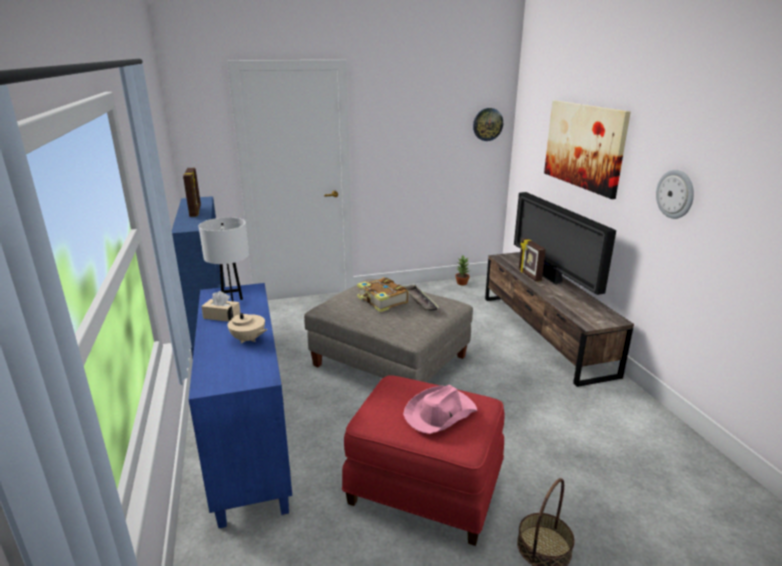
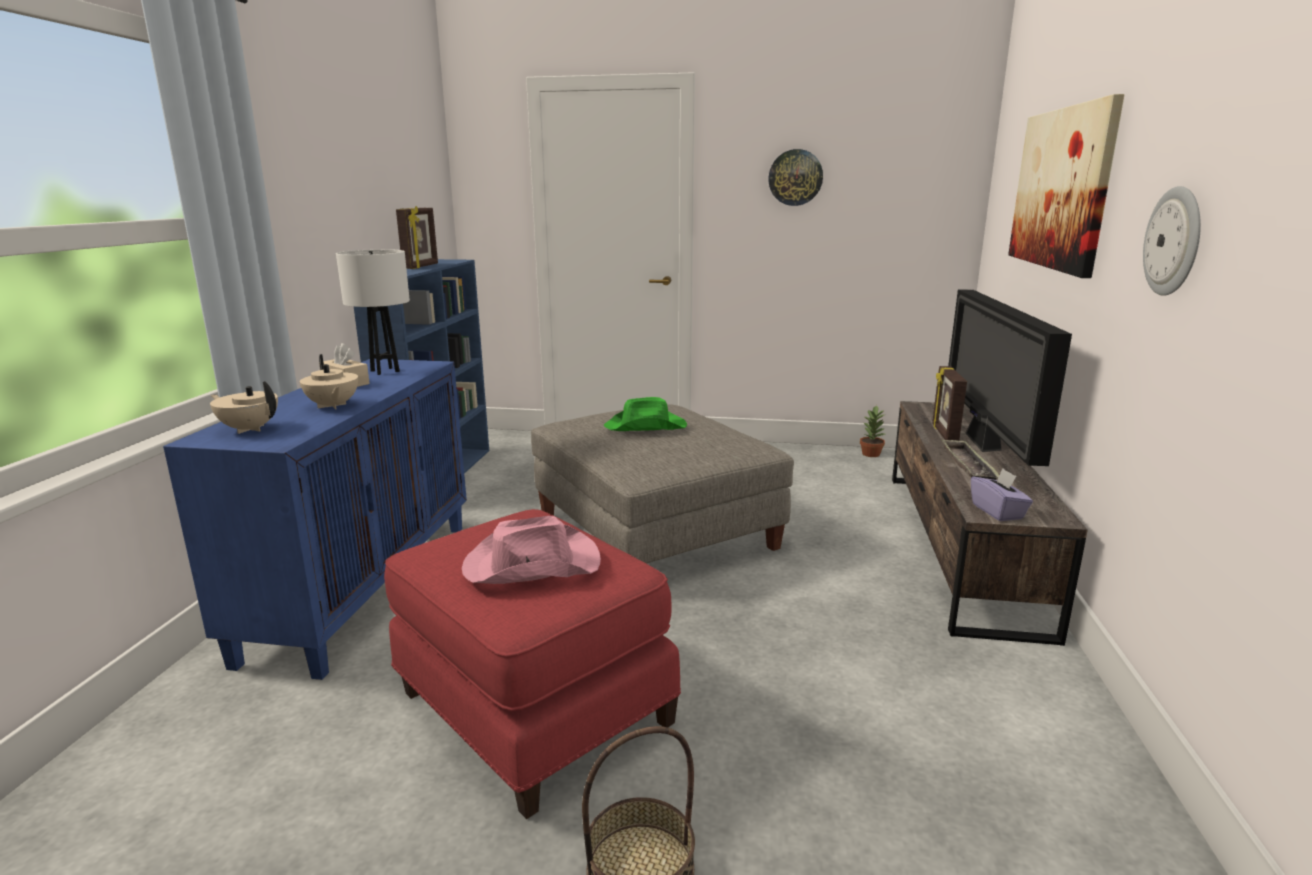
camera: 25 degrees right, 5 degrees down
book [357,277,409,312] -> green hat [604,397,687,431]
tray [403,285,440,311] -> tray moved to [941,439,999,480]
wall clock [473,108,503,141] -> wall clock moved to [768,149,823,206]
none -> beige teapot [210,381,278,434]
none -> purple tissue box [971,468,1033,521]

